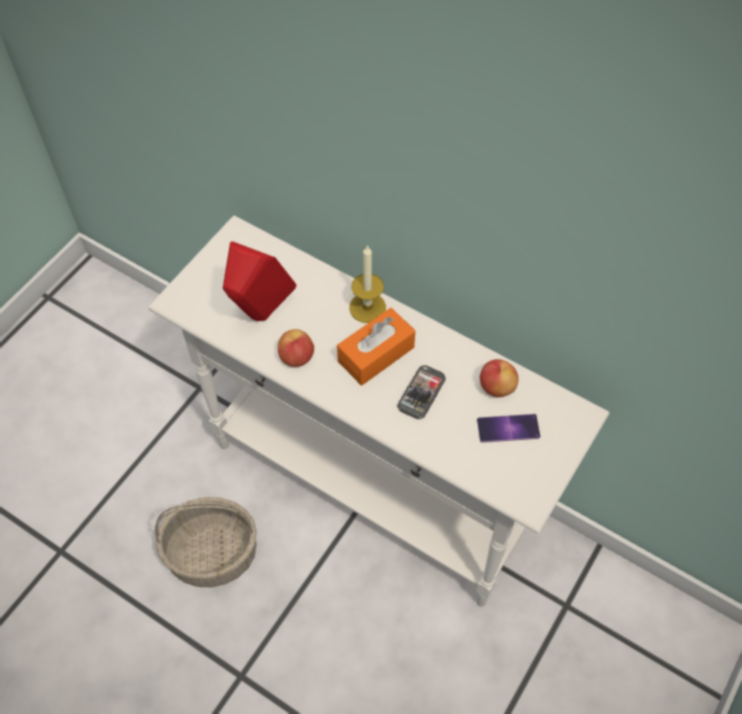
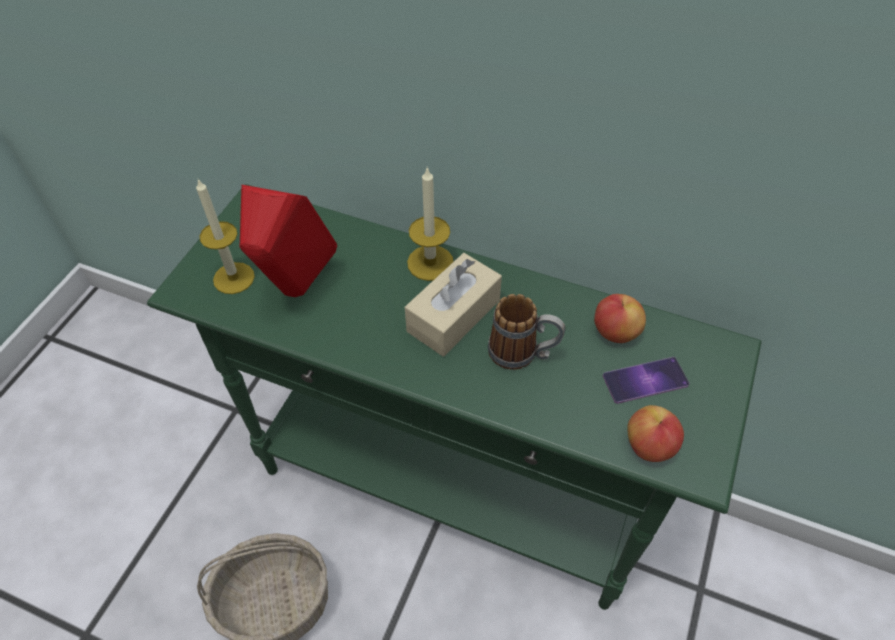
camera: 10 degrees left, 5 degrees down
white console table [148,215,609,607] -> green console table [147,184,762,610]
apple [278,329,314,367] -> apple moved to [627,405,684,462]
orange tissue box [337,308,415,386] -> beige tissue box [405,253,502,356]
phone [397,365,446,419] -> mug [488,294,565,370]
none -> candle [196,179,255,294]

